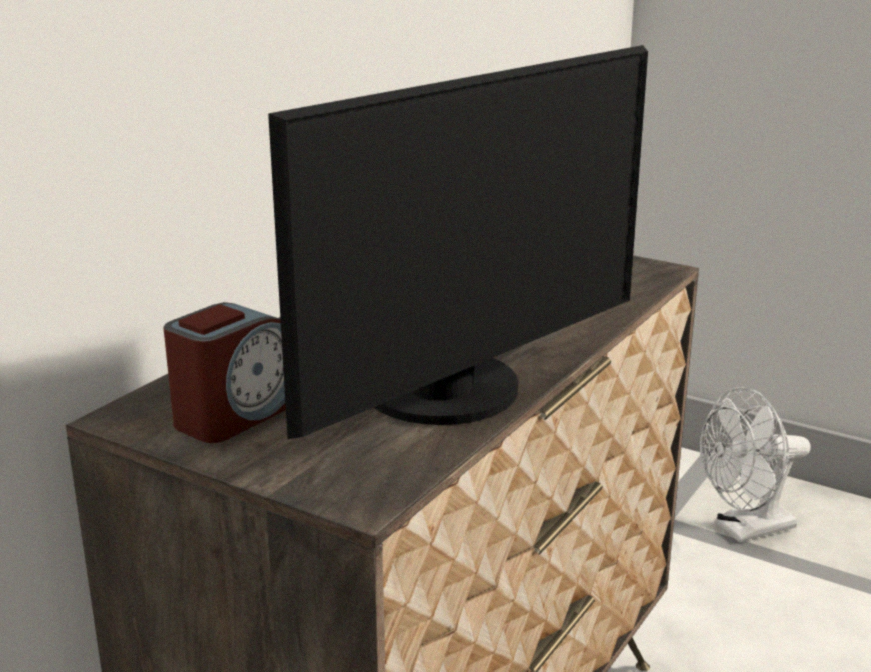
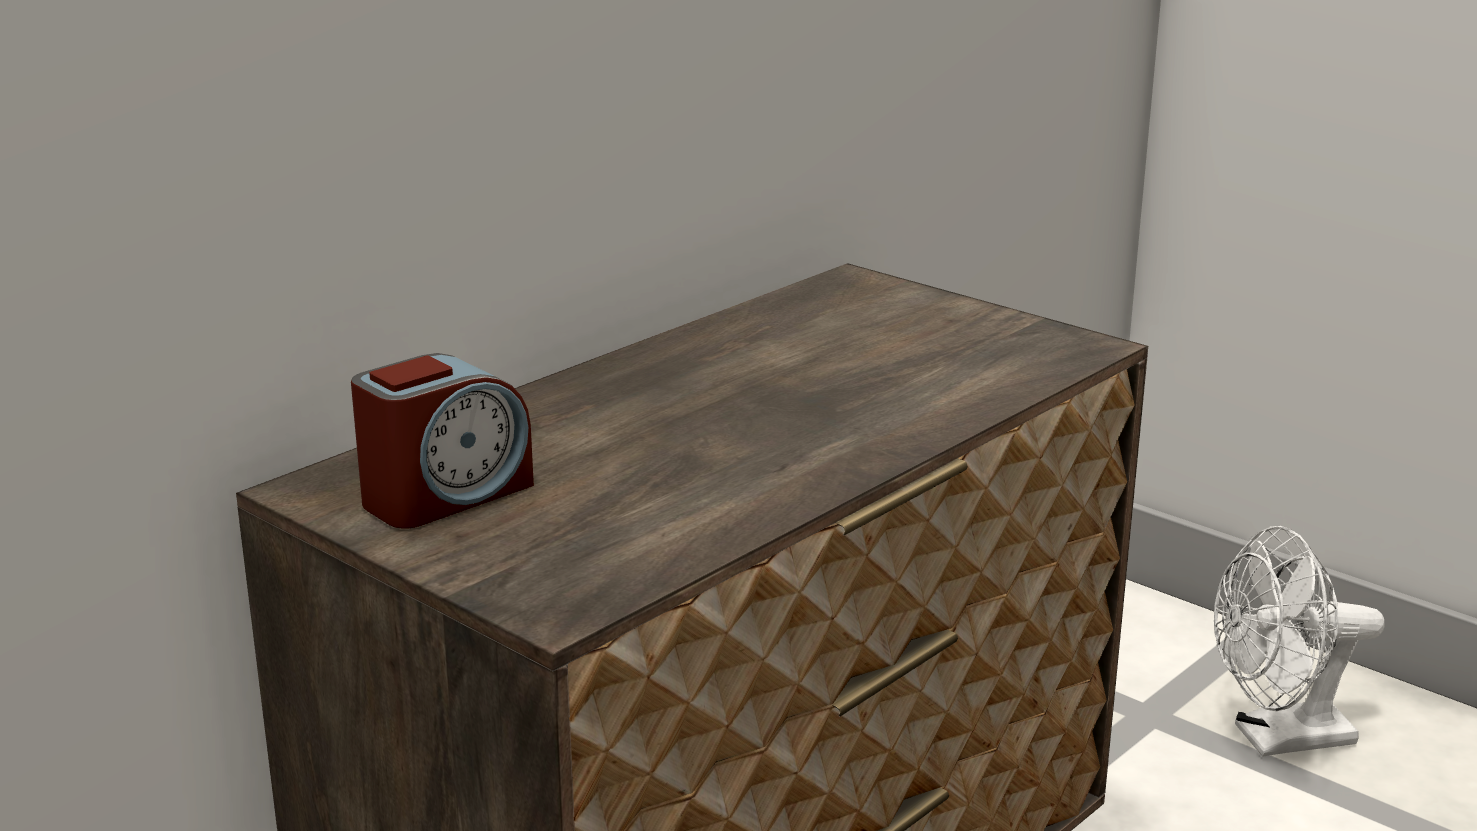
camera: 10 degrees right, 0 degrees up
monitor [268,45,648,439] -> none

